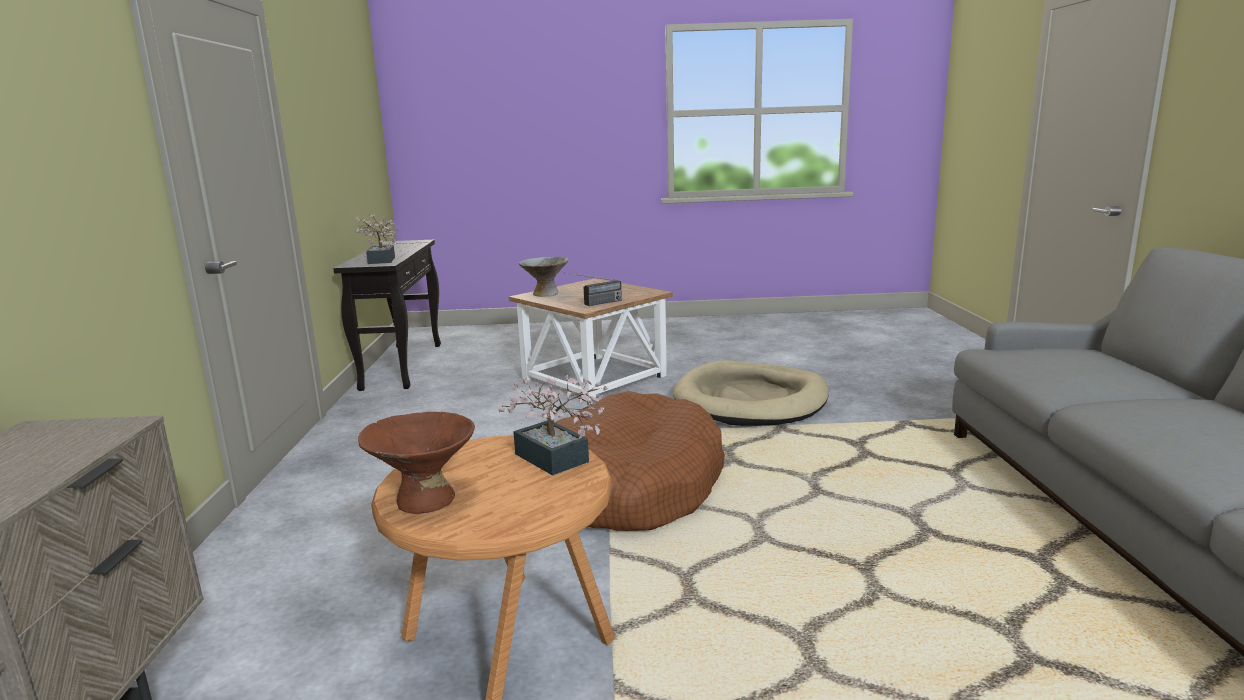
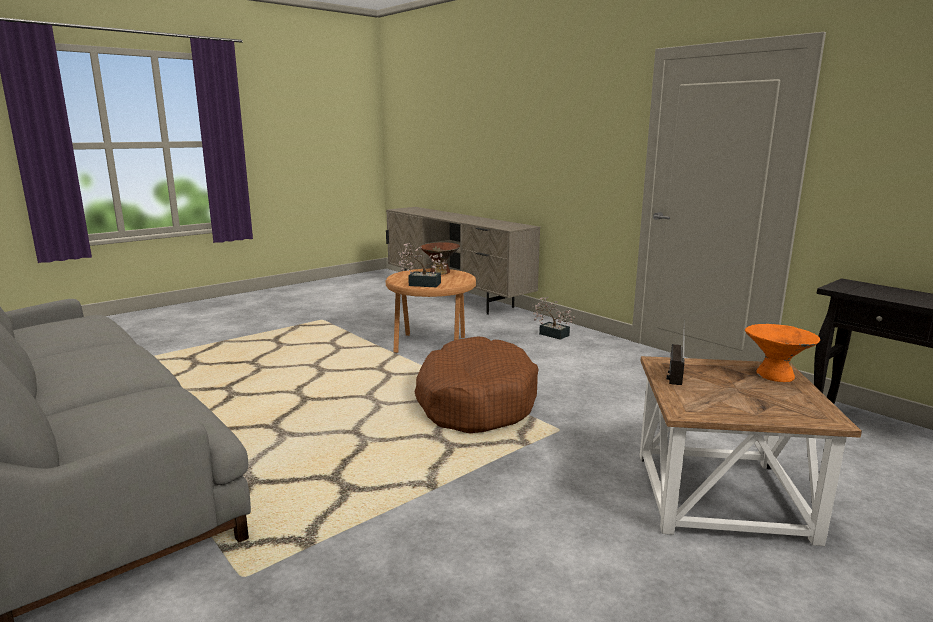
camera: 140 degrees right, 0 degrees up
potted plant [356,214,398,264] -> potted plant moved to [532,297,576,340]
grey bowl [519,257,569,297] -> orange bowl [745,324,820,382]
beige dog bed [673,360,829,426] -> none

